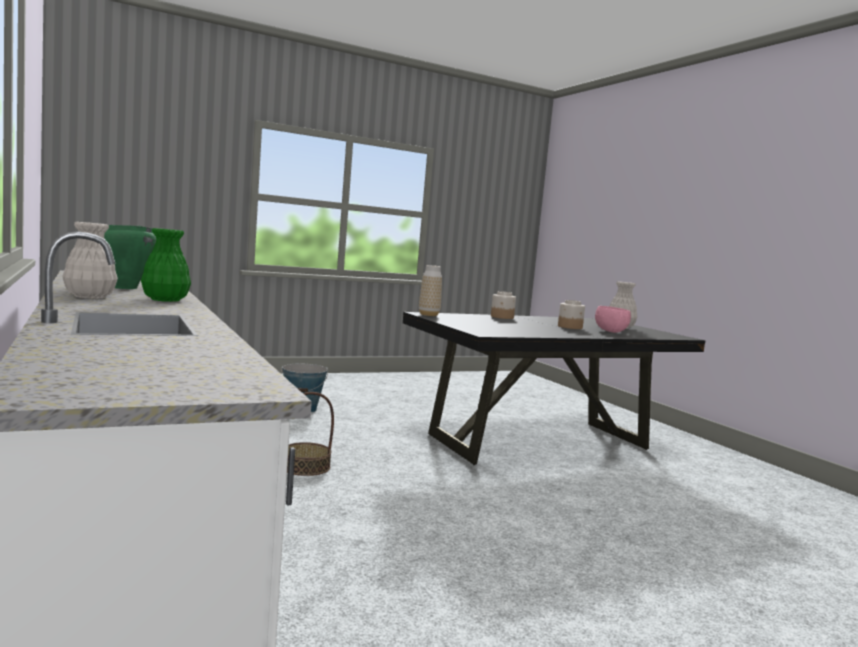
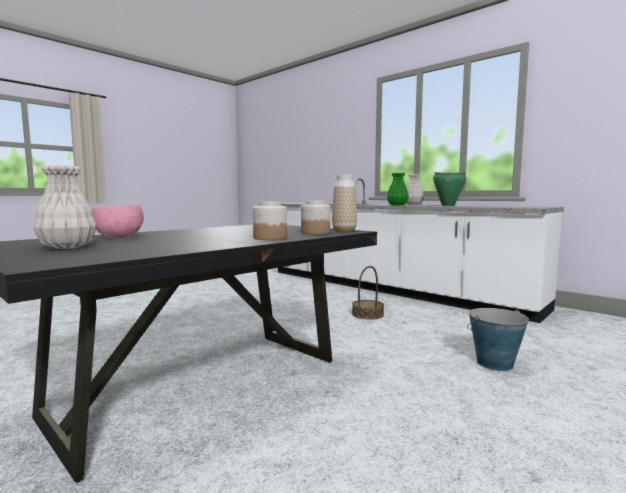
camera: 160 degrees right, 0 degrees up
jar [558,300,585,329] -> jar moved to [301,201,330,234]

